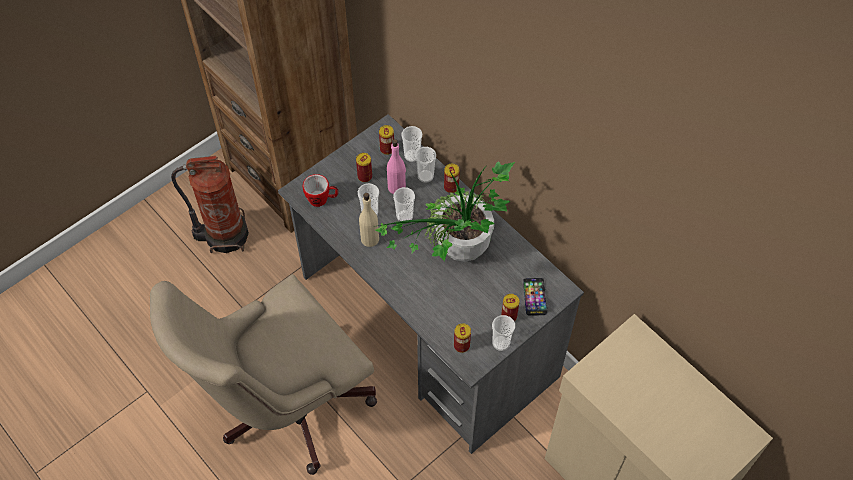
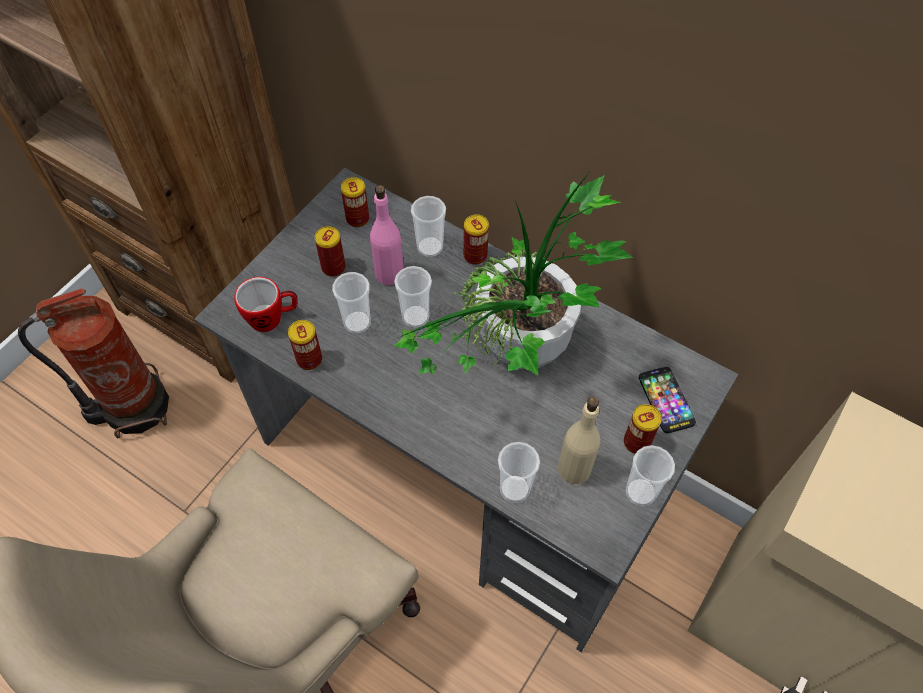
camera: 15 degrees left, 0 degrees up
beige bottle [359,193,379,247] -> beige bottle moved to [558,397,601,484]
cup [401,126,422,162] -> cup moved to [498,442,540,503]
can [454,323,471,353] -> can moved to [288,320,322,370]

